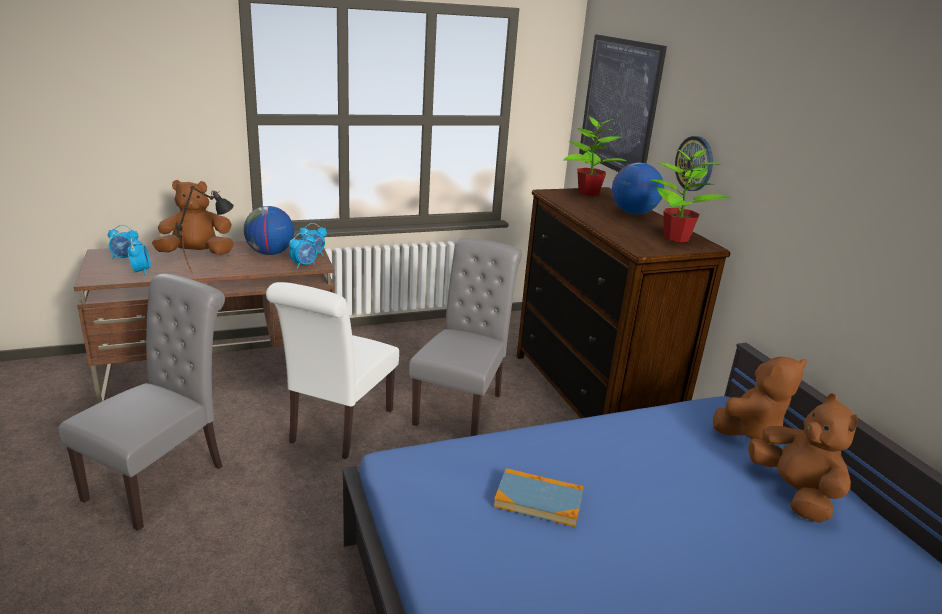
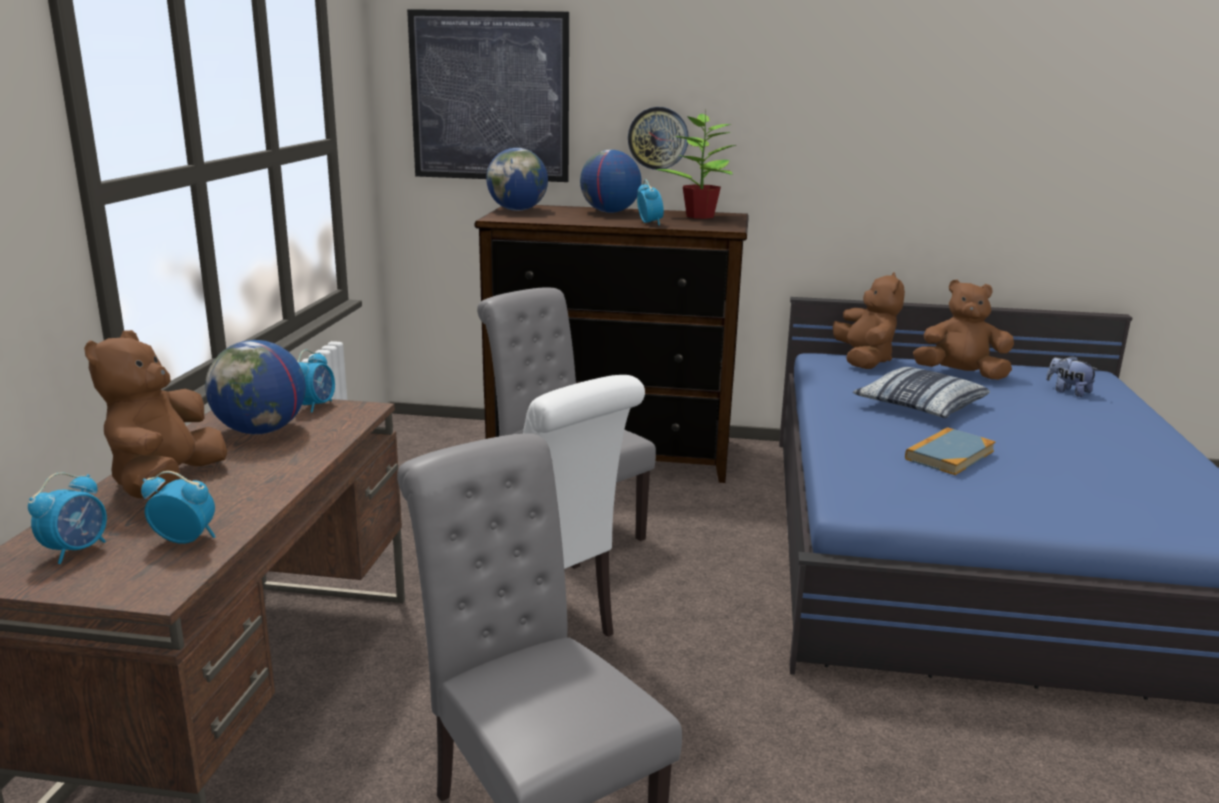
camera: 60 degrees left, 5 degrees down
black table lamp [176,186,234,274] -> none
alarm clock [289,233,317,269] -> alarm clock moved to [637,180,664,226]
potted plant [564,114,626,196] -> globe [486,148,548,211]
none -> pillow [853,367,990,418]
none -> plush toy [1046,356,1099,397]

